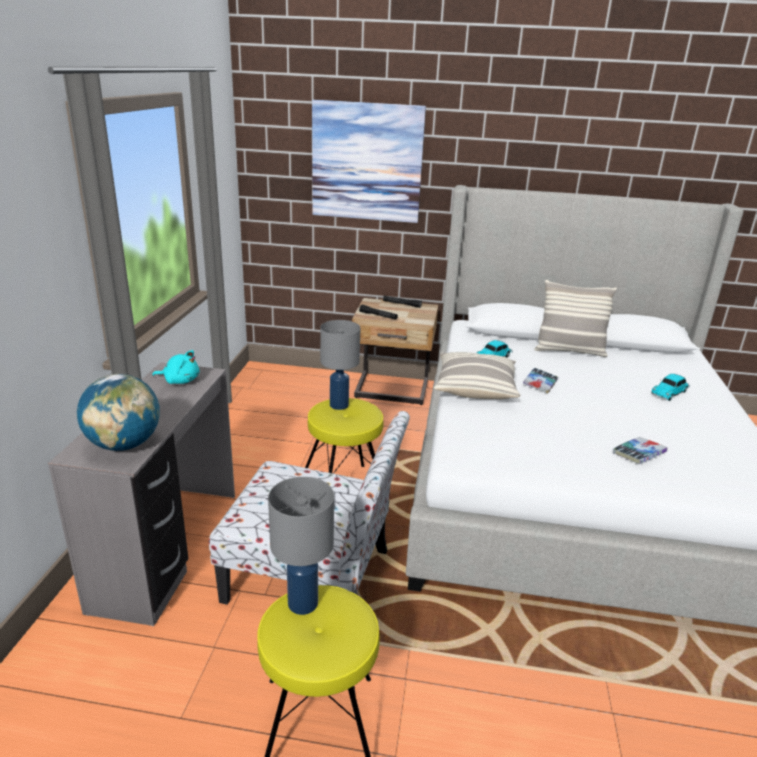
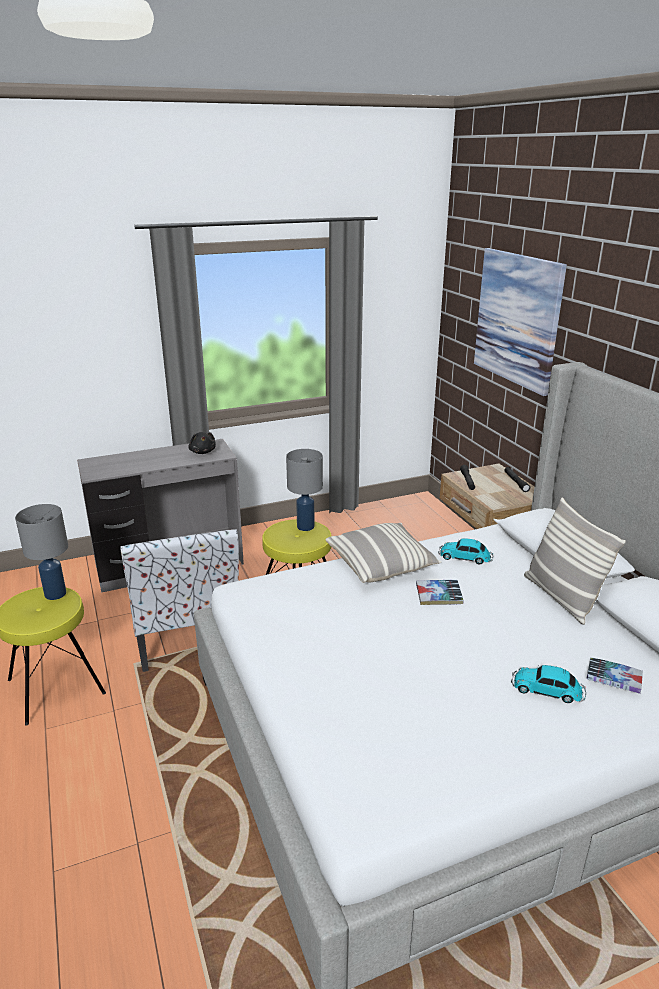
camera: 60 degrees right, 0 degrees up
globe [77,374,160,451] -> none
turquoise plush toy [152,350,199,384] -> black plush toy [188,432,216,454]
book [613,437,667,464] -> book moved to [586,657,643,694]

